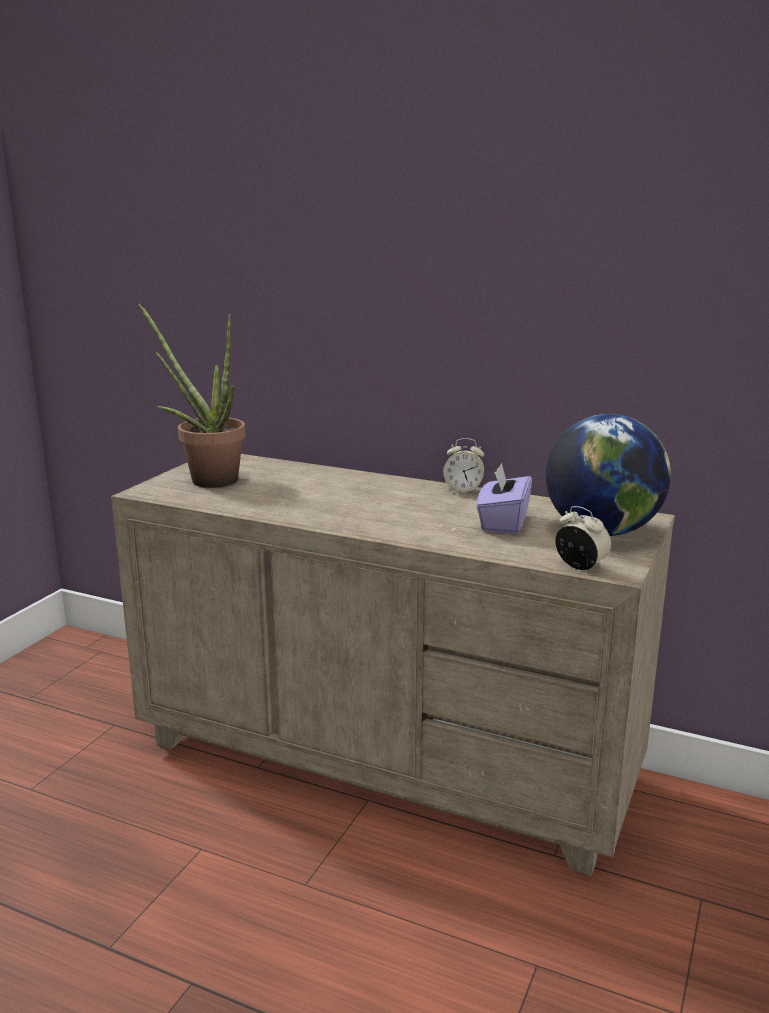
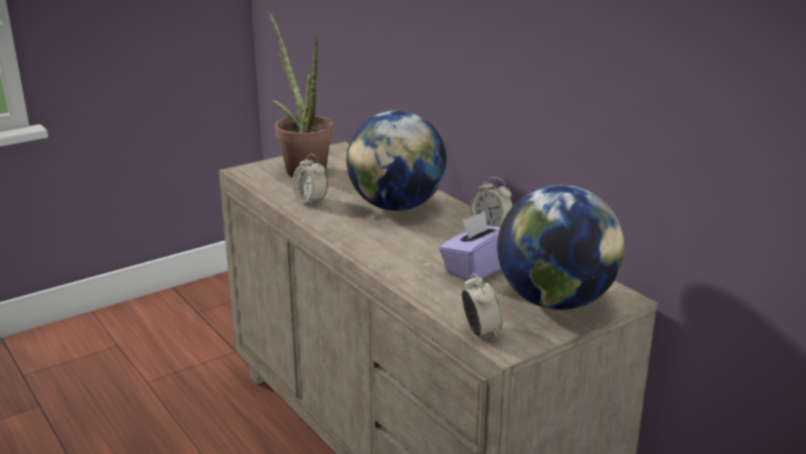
camera: 30 degrees right, 5 degrees up
none -> alarm clock [292,154,328,206]
none -> globe [346,110,447,211]

